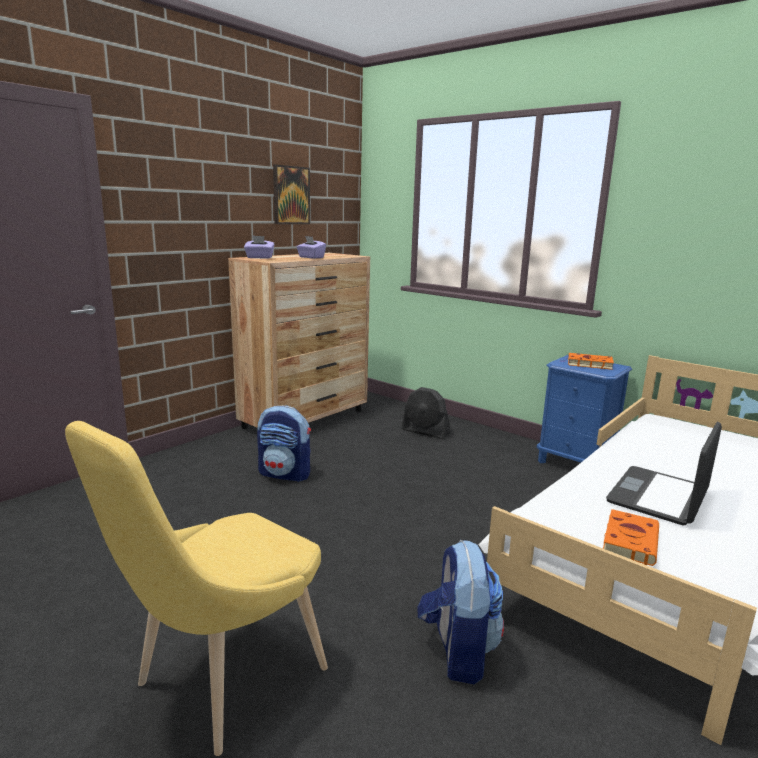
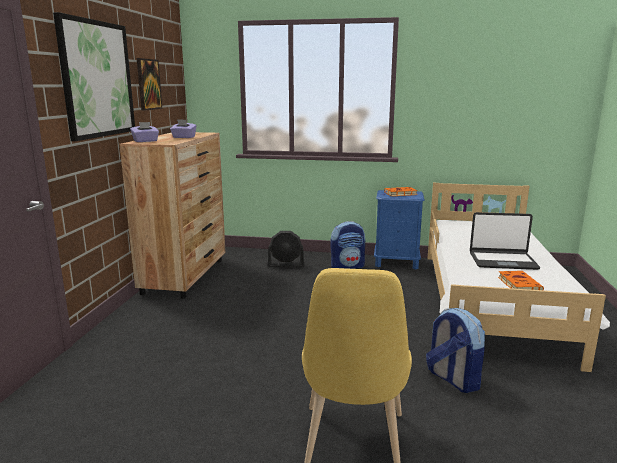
camera: 30 degrees left, 0 degrees up
backpack [257,405,311,482] -> backpack moved to [330,221,365,269]
laptop [606,421,722,525] -> laptop turned 90 degrees counterclockwise [470,212,540,270]
none -> picture [53,12,135,141]

